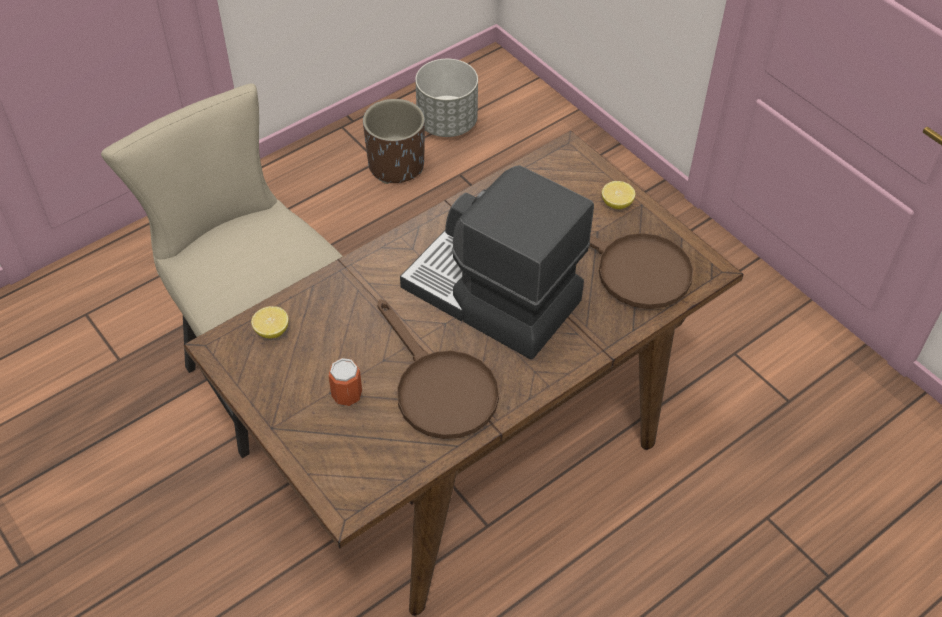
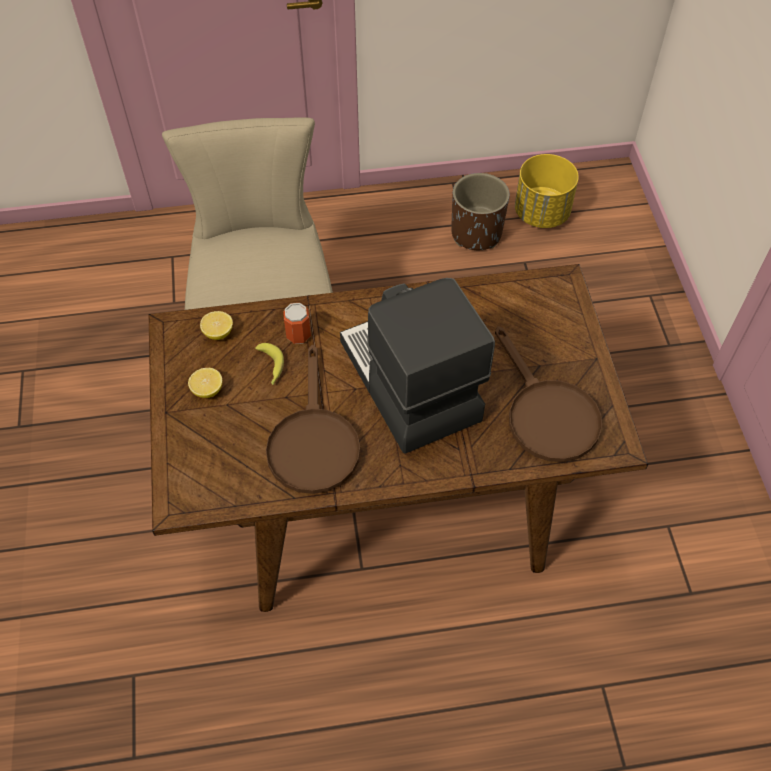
camera: 30 degrees right, 5 degrees up
can [329,358,362,406] -> can moved to [283,303,311,344]
grey planter [415,59,478,137] -> yellow planter [515,154,579,228]
lemon [602,181,635,209] -> lemon moved to [188,368,222,398]
none -> banana [255,343,284,385]

